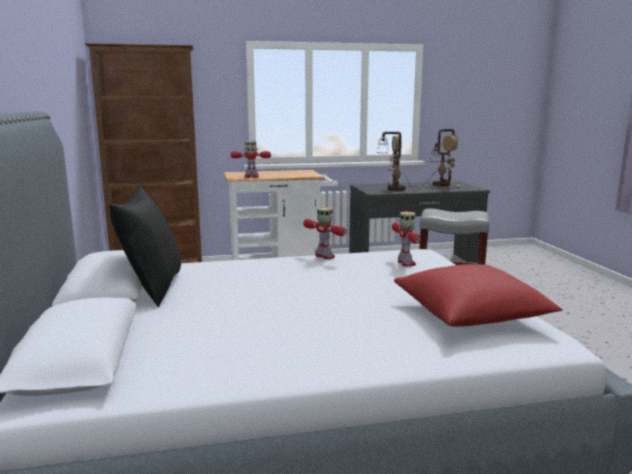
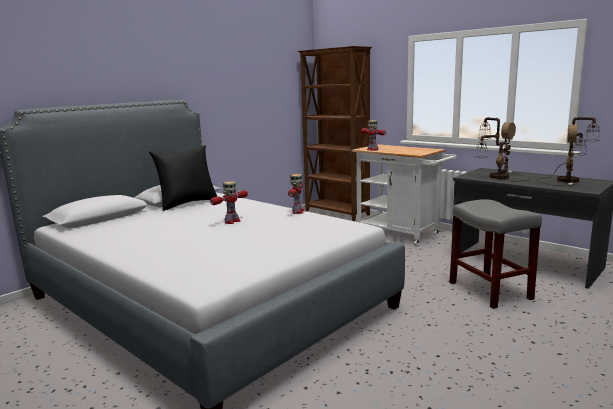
camera: 55 degrees right, 0 degrees up
toy robot [392,212,421,266] -> toy robot moved to [210,181,248,224]
red pillow [394,264,563,327] -> none

